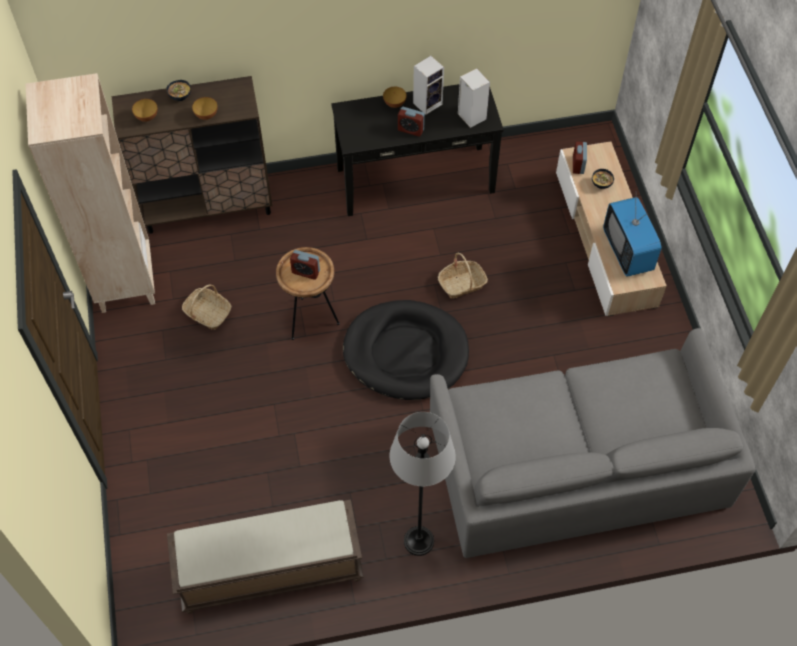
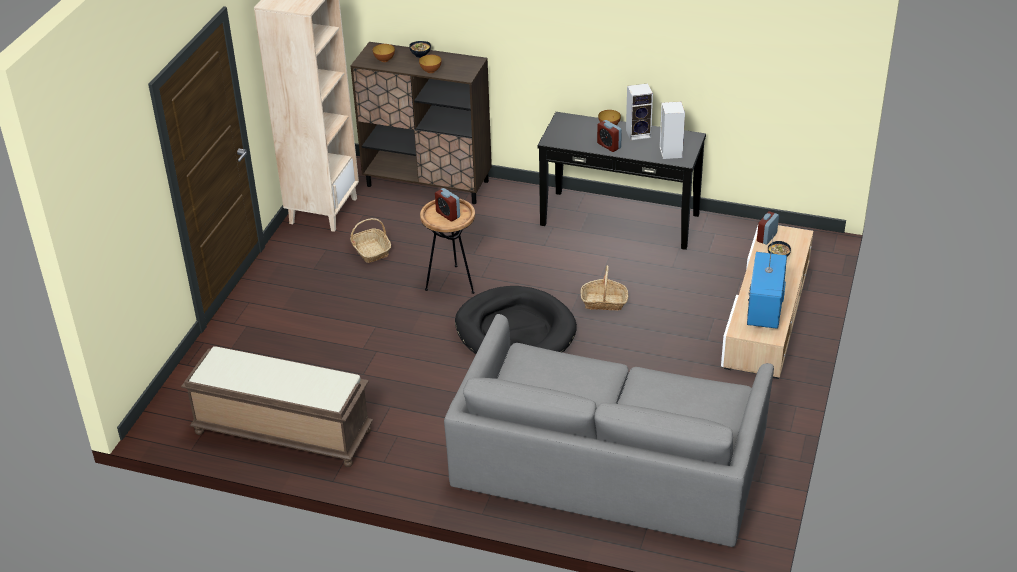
camera: 30 degrees right, 20 degrees down
grey floor lamp [389,412,456,556] -> none

